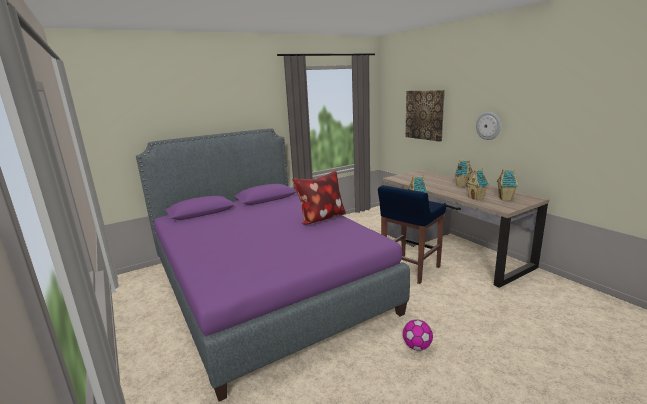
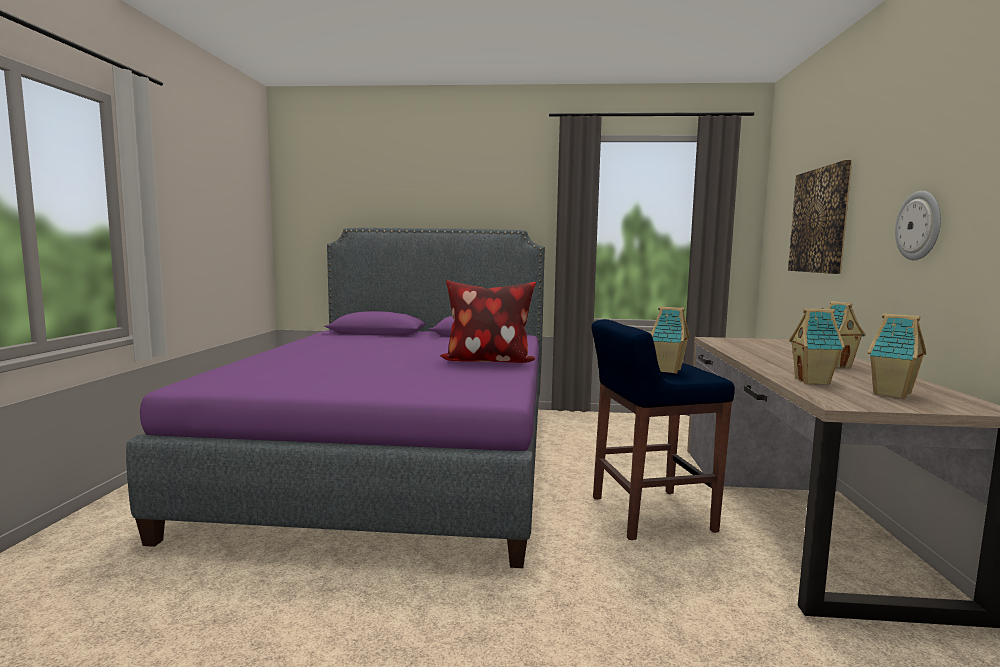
camera: 35 degrees right, 10 degrees down
football [403,319,433,351] -> none

